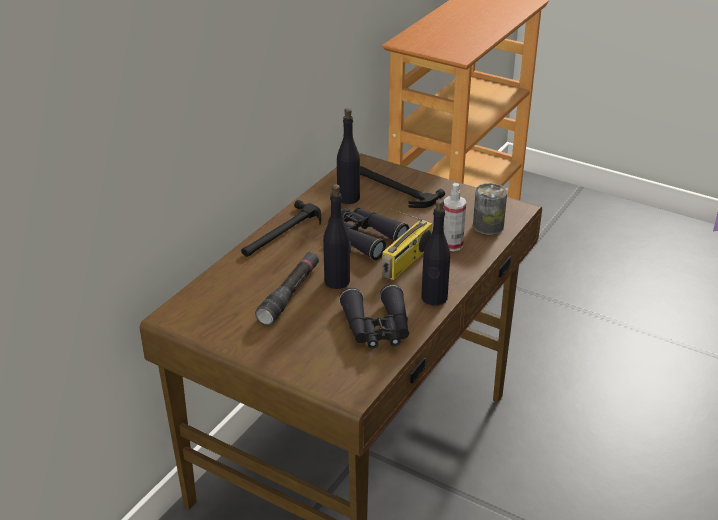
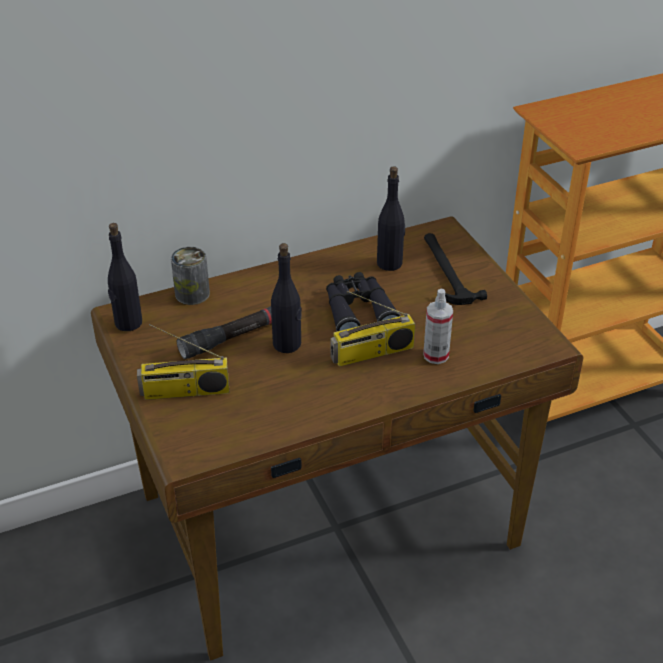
camera: 35 degrees right, 5 degrees up
hammer [241,200,321,257] -> none
black binoculars [339,284,409,349] -> none
black bottle [421,199,450,306] -> black bottle moved to [108,223,142,331]
can [473,183,507,235] -> can moved to [171,247,210,305]
none -> radio [137,324,230,400]

